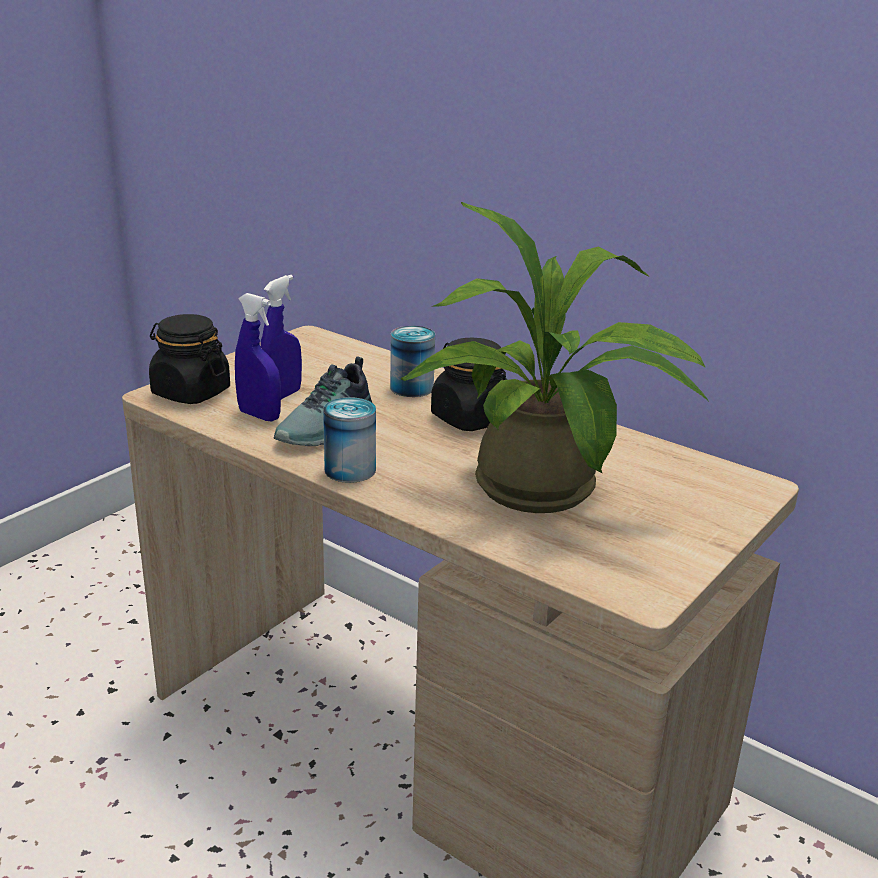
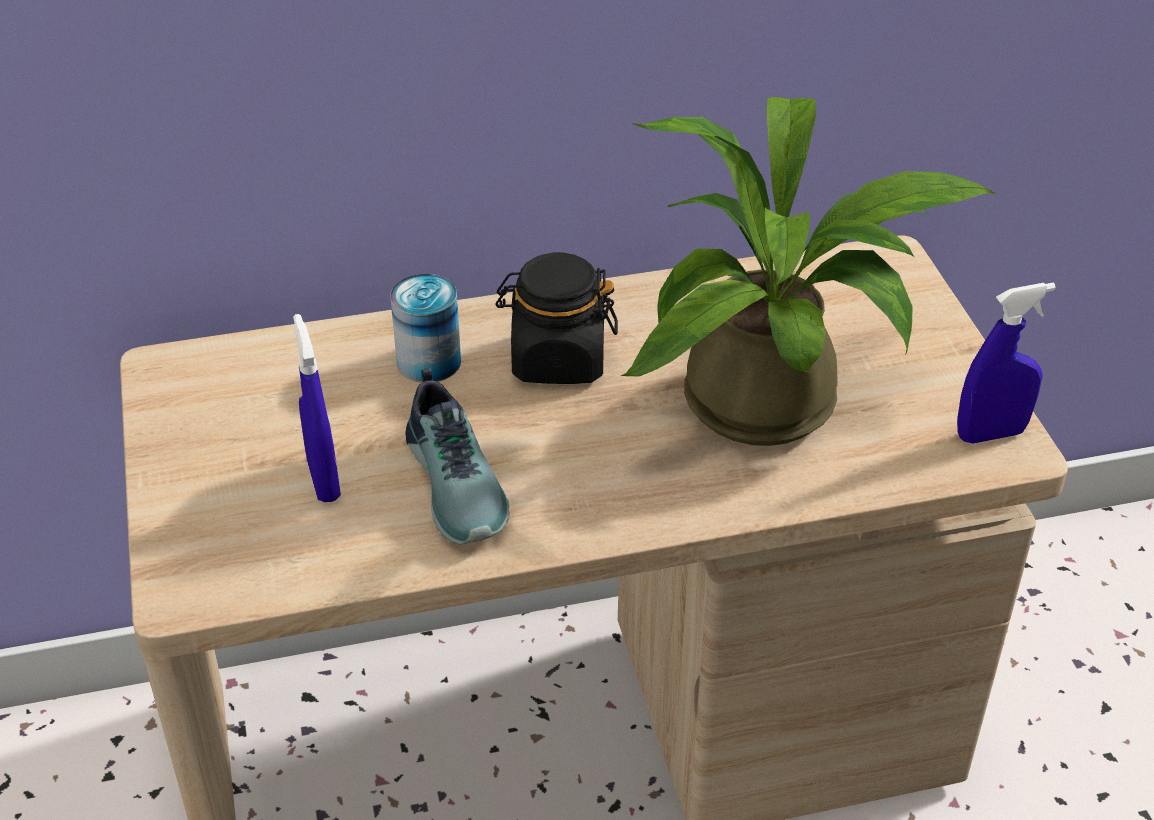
camera: 50 degrees left, 15 degrees up
black jar [149,314,230,404] -> none
blue spray bottle [235,293,281,421] -> blue spray bottle moved to [957,283,1056,443]
can [323,397,376,483] -> none

